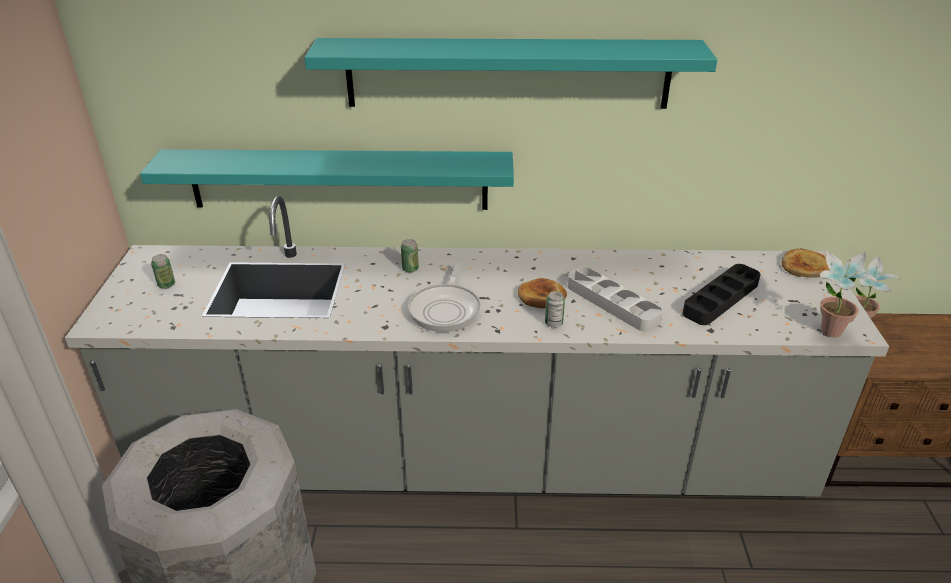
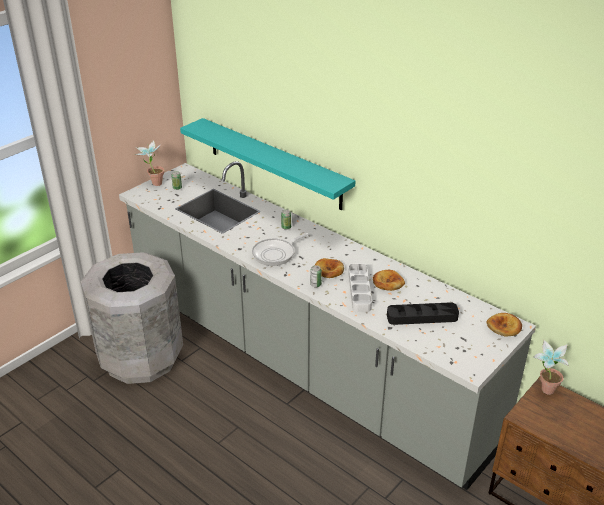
camera: 40 degrees right, 0 degrees up
turquoise shelf [305,38,718,109] -> none
potted plant [820,250,879,338] -> potted plant moved to [135,140,164,186]
none -> bread [373,270,405,291]

